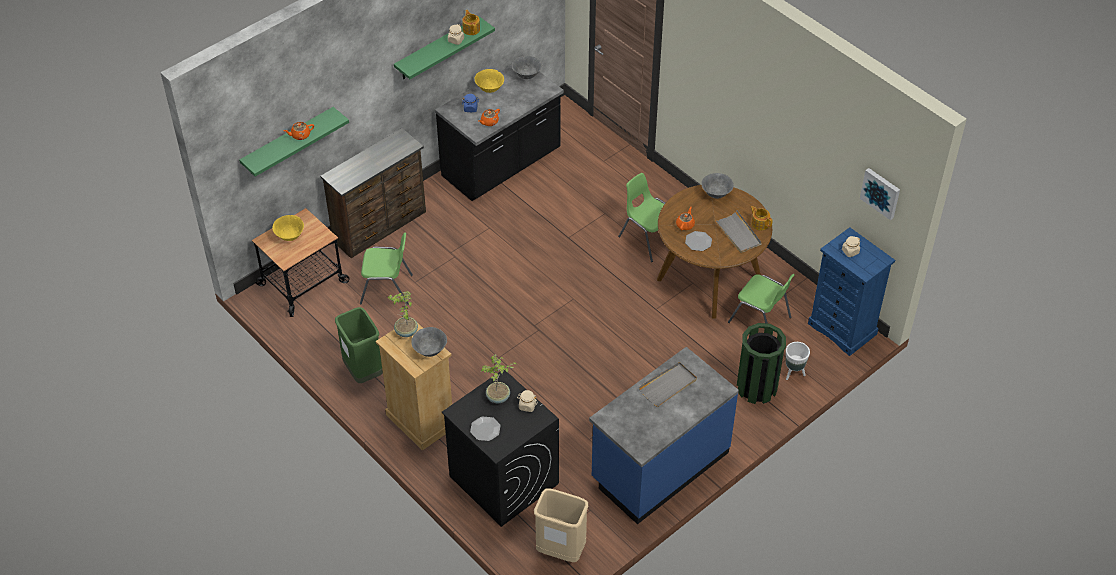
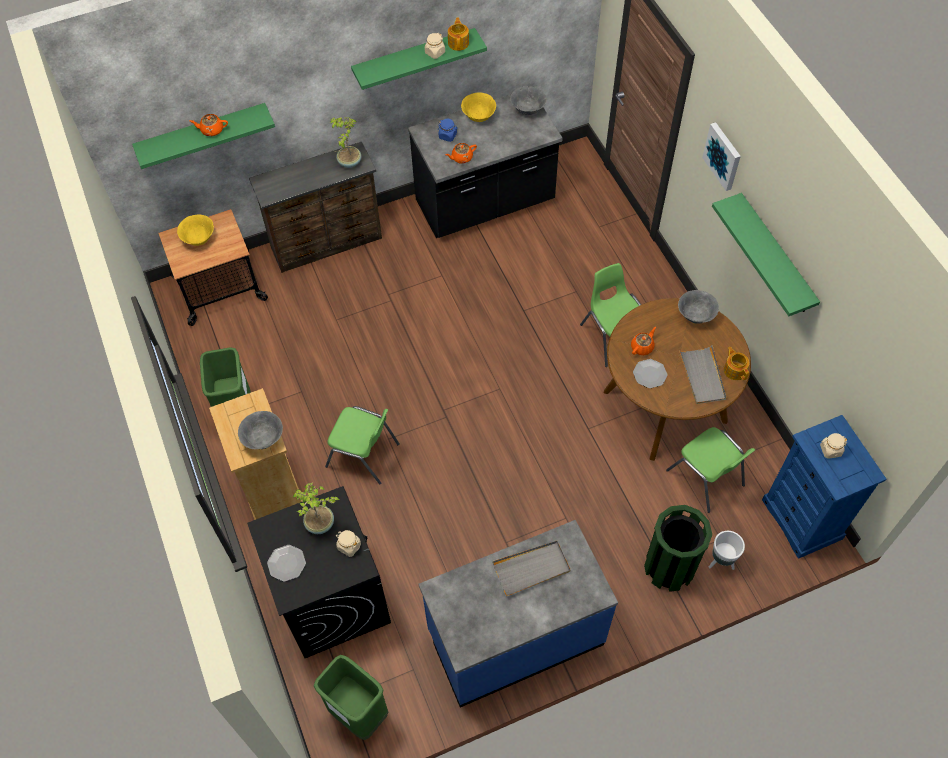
camera: 20 degrees right, 10 degrees up
green chair [360,233,413,305] -> green chair moved to [325,406,400,484]
potted plant [388,291,418,337] -> potted plant moved to [330,117,361,168]
beige trash can [534,488,588,562] -> green trash can [314,655,388,740]
picture [860,168,900,220] -> picture moved to [702,122,741,191]
none -> green shelf [712,193,820,316]

